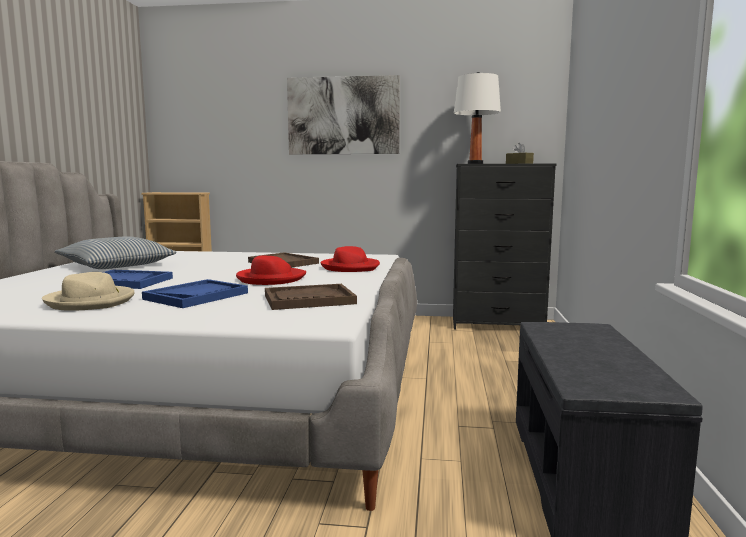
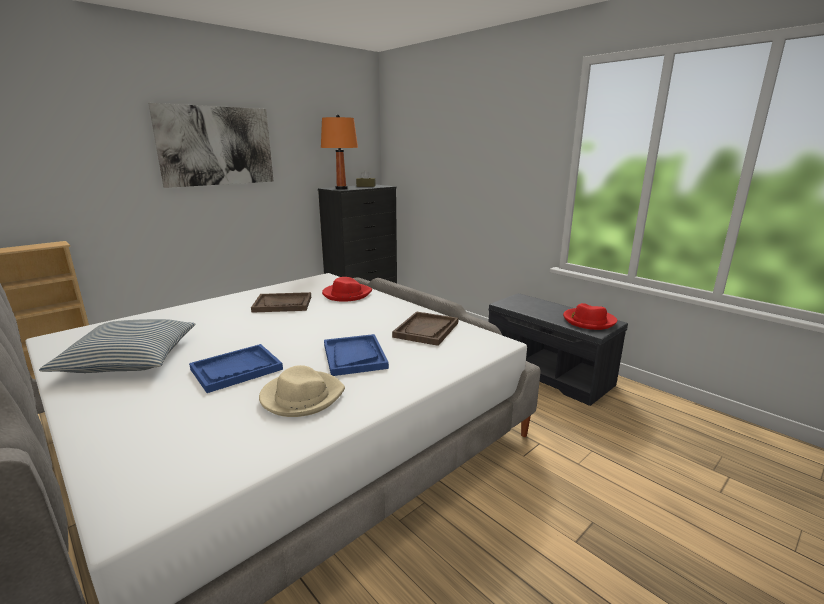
camera: 50 degrees left, 10 degrees up
red hat [236,255,306,285] -> red hat moved to [563,303,617,330]
white table lamp [454,72,501,164] -> orange table lamp [321,114,358,189]

